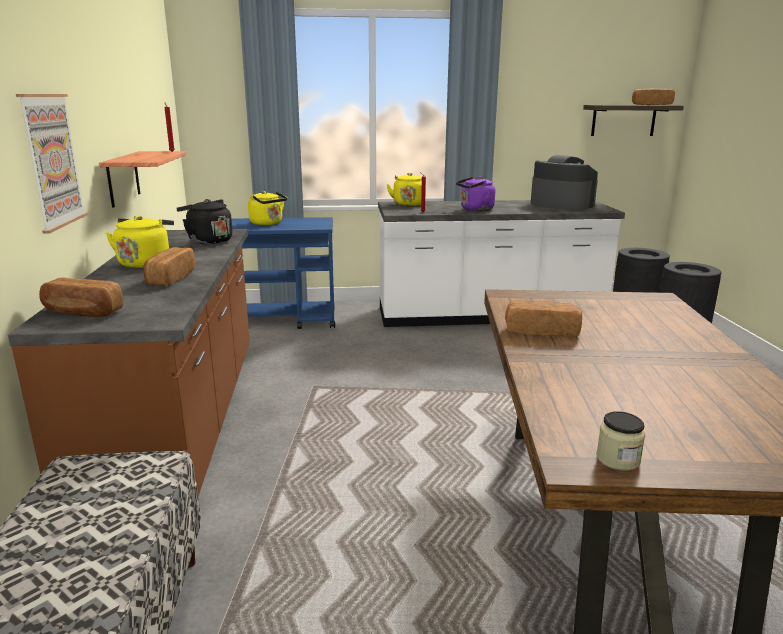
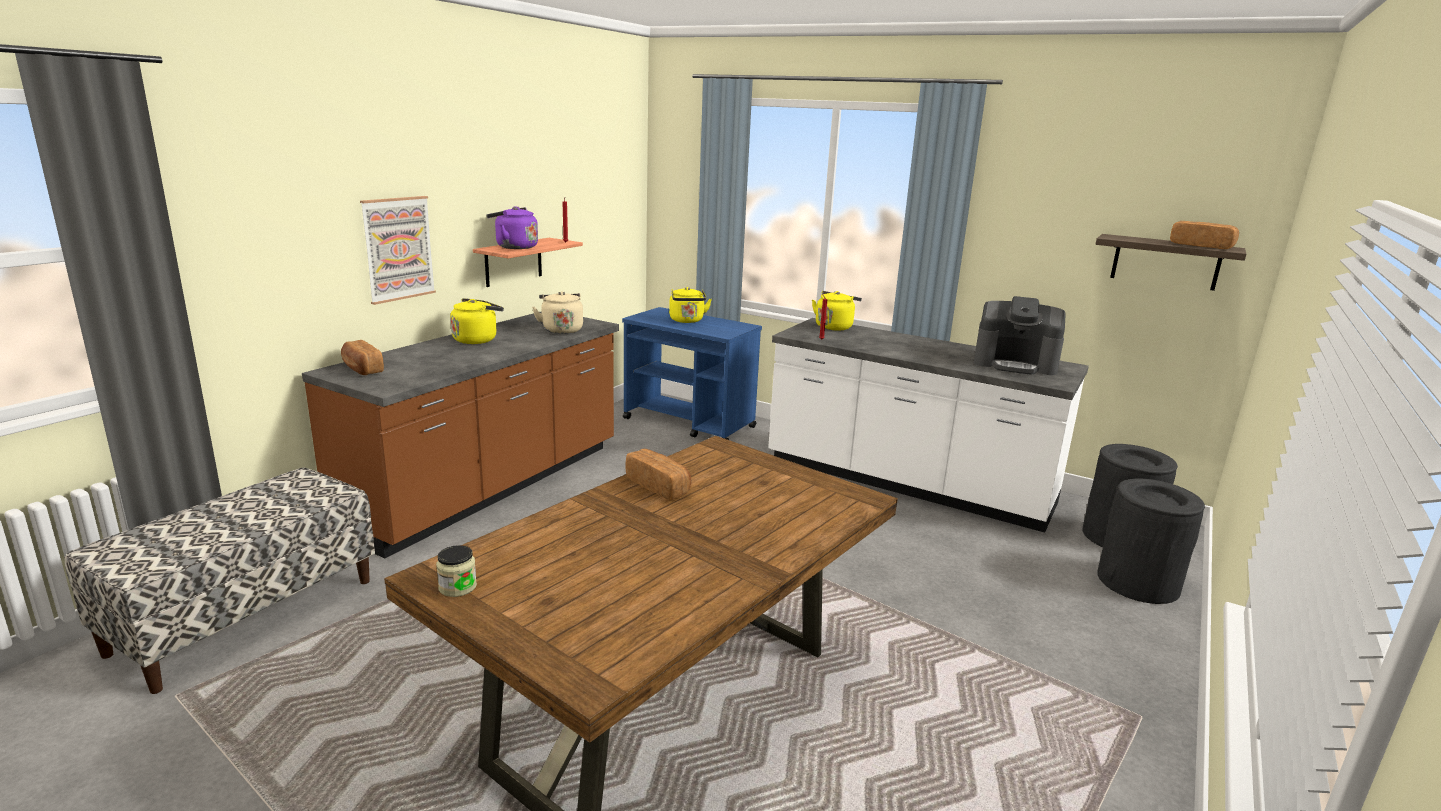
camera: 35 degrees right, 0 degrees up
bread [143,247,195,285] -> none
black kettle [176,199,233,244] -> beige kettle [532,291,583,334]
purple kettle [456,177,495,211] -> purple kettle moved to [486,206,538,249]
coffee machine [531,155,598,210] -> coffee machine turned 120 degrees clockwise [974,296,1066,375]

